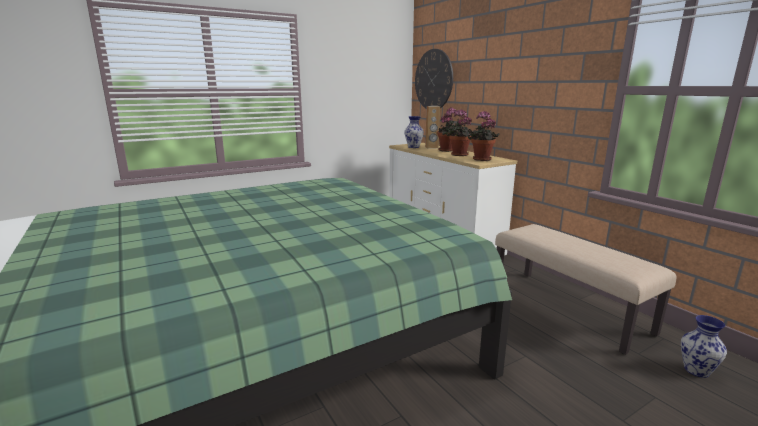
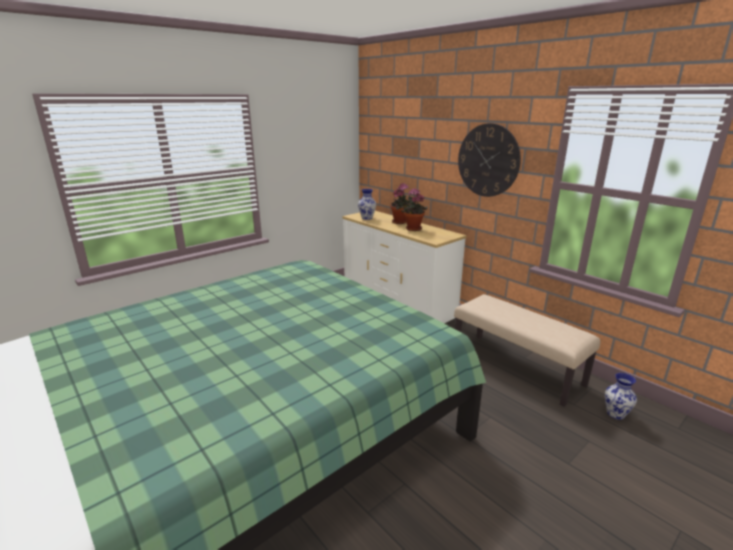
camera: 10 degrees left, 5 degrees up
wall clock [415,49,453,109] -> wall clock moved to [458,123,521,197]
brown speaker [425,106,440,149] -> none
potted plant [468,111,500,161] -> none

